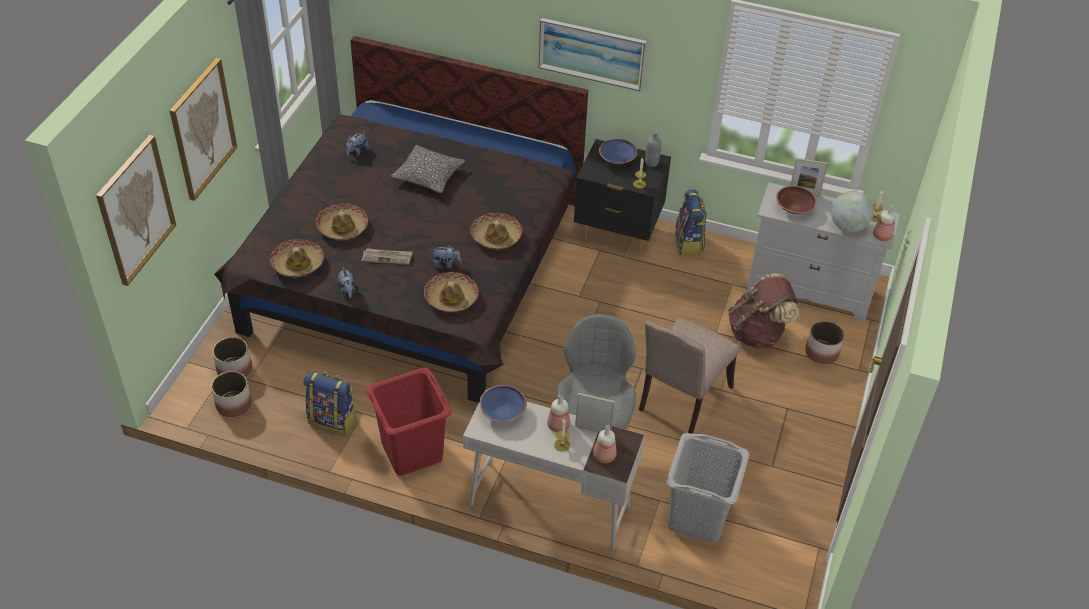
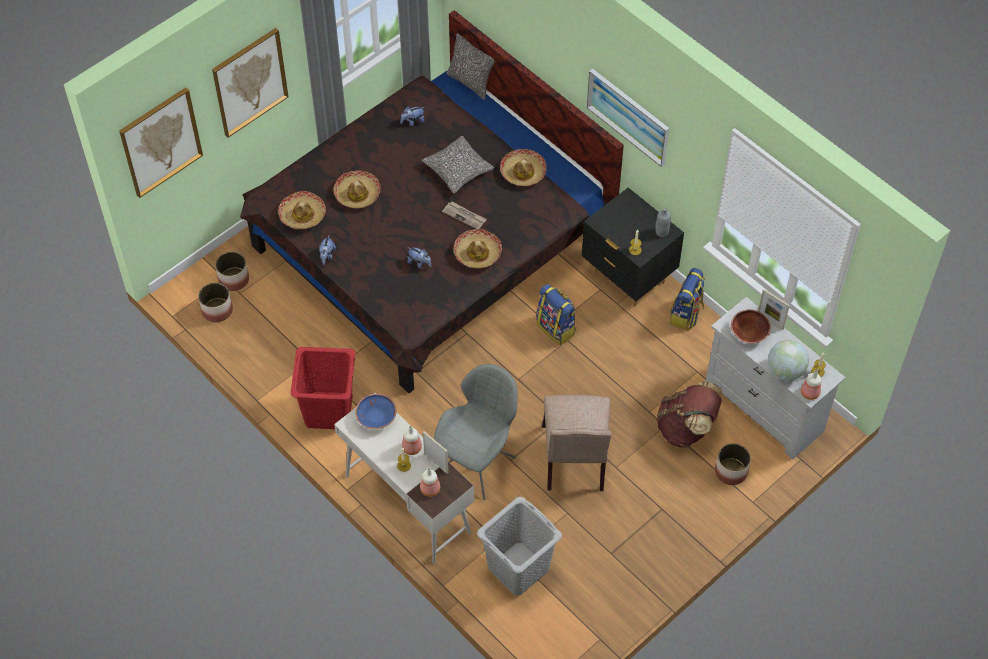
camera: 30 degrees right, 10 degrees up
backpack [303,371,356,436] -> backpack moved to [536,284,576,345]
newspaper [362,248,413,265] -> newspaper moved to [442,202,487,229]
hat [424,272,479,312] -> hat moved to [500,149,547,186]
blue bowl [599,138,638,165] -> none
beige chair [639,318,740,434] -> beige chair turned 60 degrees counterclockwise [542,395,611,491]
none -> pillow [446,33,495,100]

